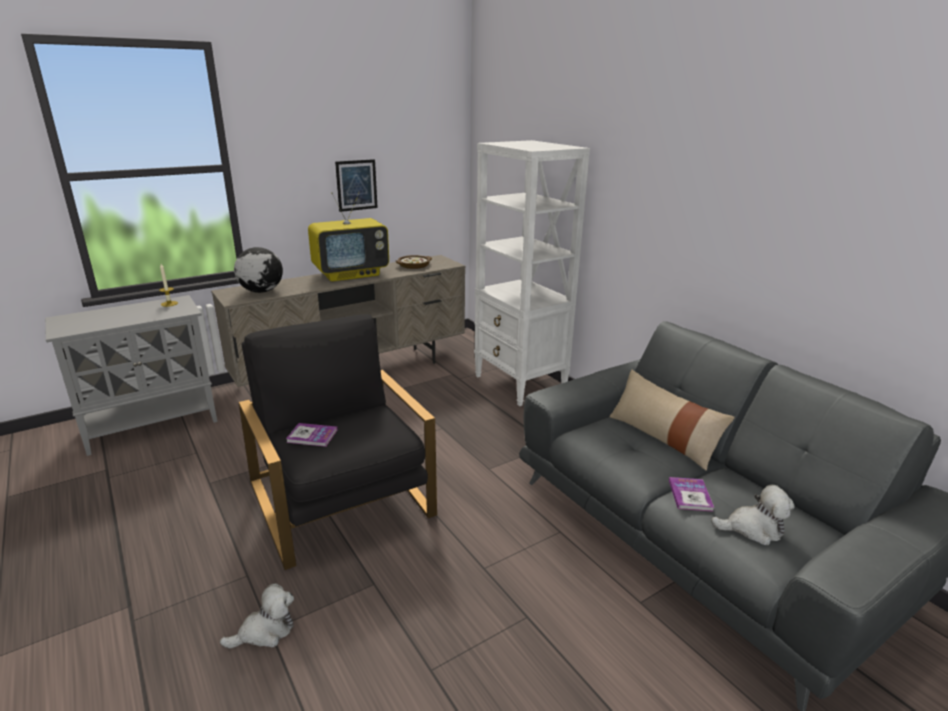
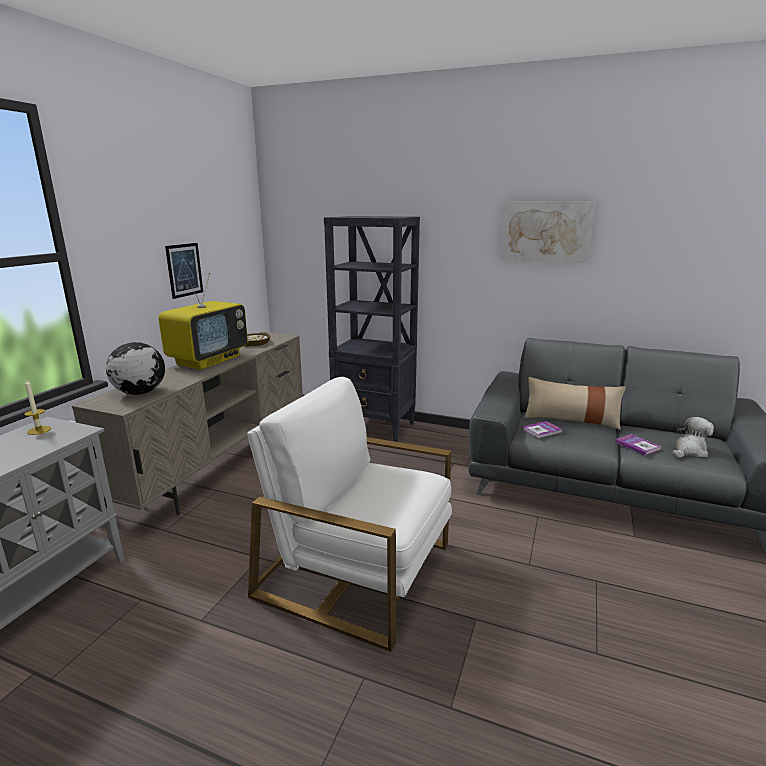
camera: 35 degrees left, 5 degrees down
plush toy [220,584,294,649] -> none
black armchair [239,314,437,570] -> white armchair [247,377,452,652]
book [286,423,337,447] -> book moved to [522,421,563,439]
white bookcase [474,140,590,406] -> black bookcase [324,216,420,442]
none -> picture [500,202,596,263]

